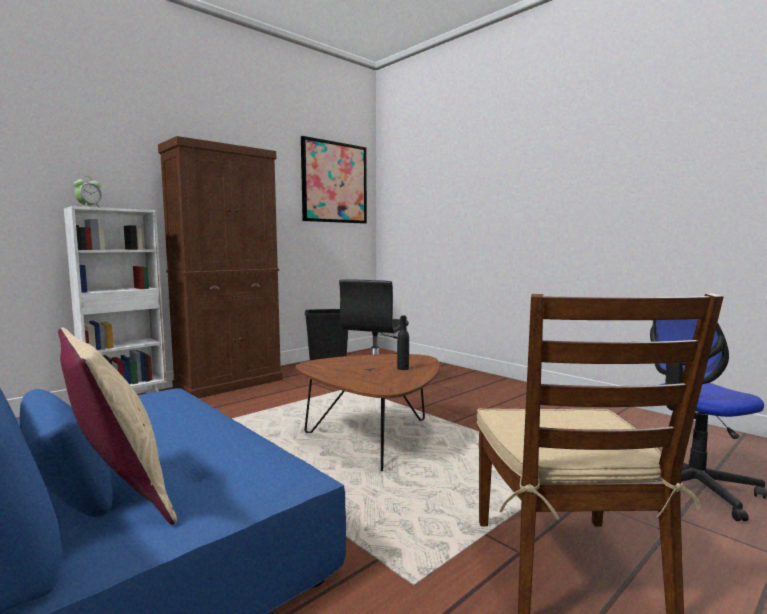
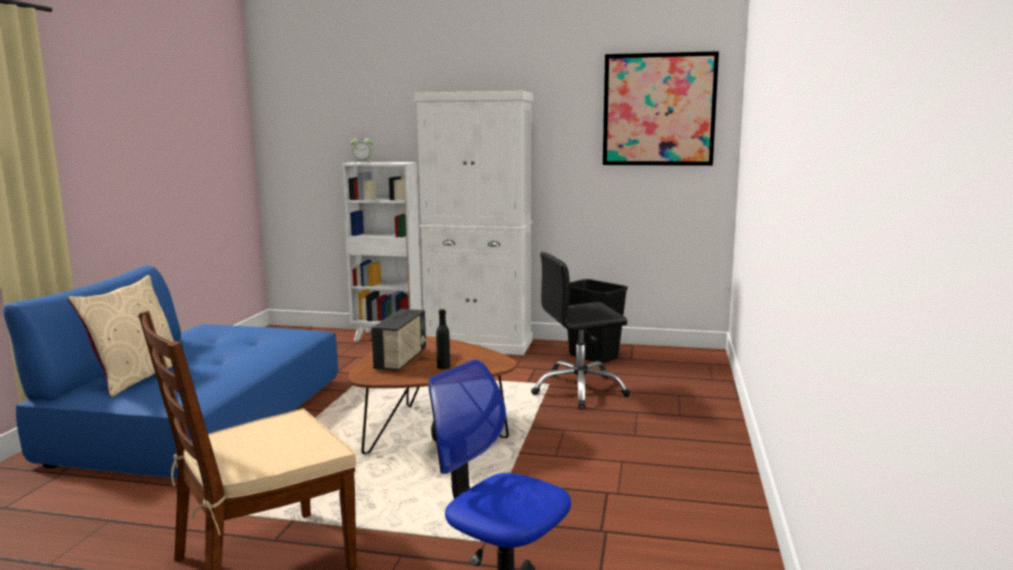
camera: 55 degrees right, 5 degrees up
brown cabinet [158,136,282,398] -> white cabinet [415,91,533,355]
none -> radio [371,309,426,371]

